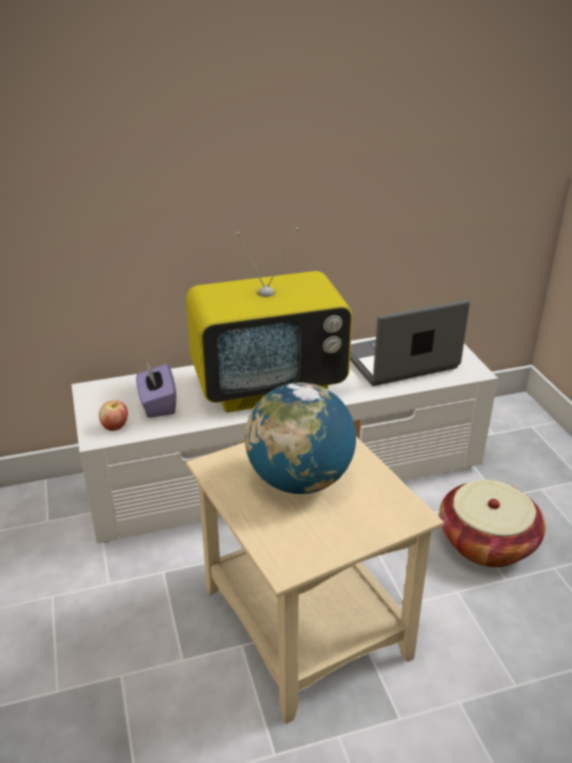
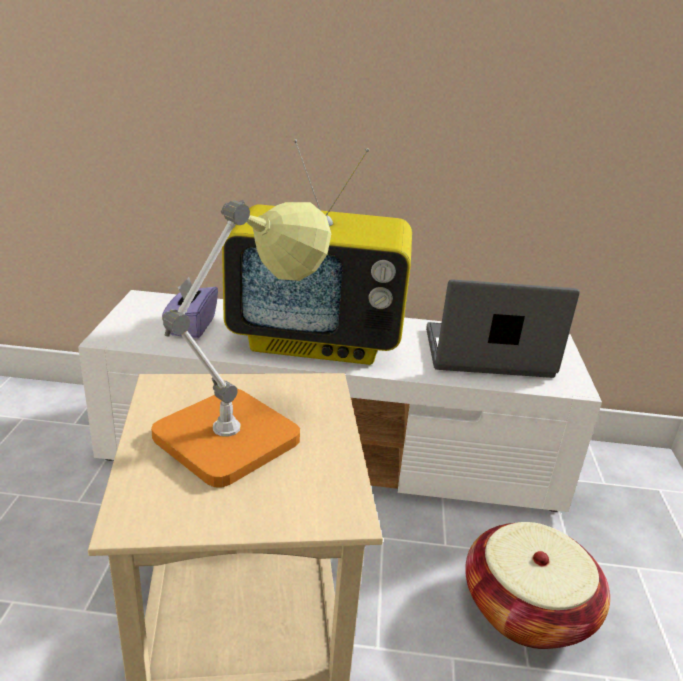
camera: 20 degrees right, 5 degrees down
apple [99,400,128,431] -> none
globe [245,382,356,494] -> table lamp [151,200,331,487]

